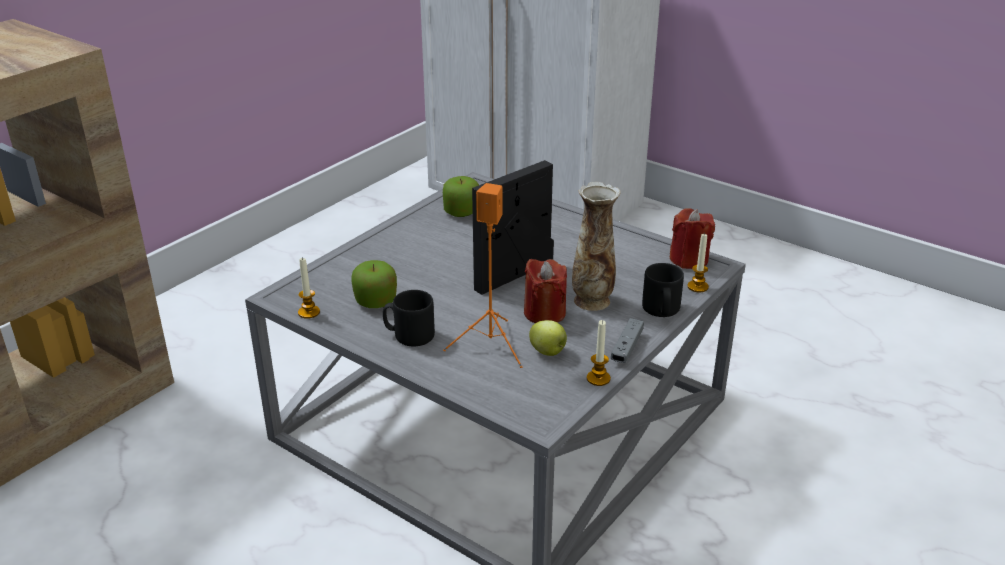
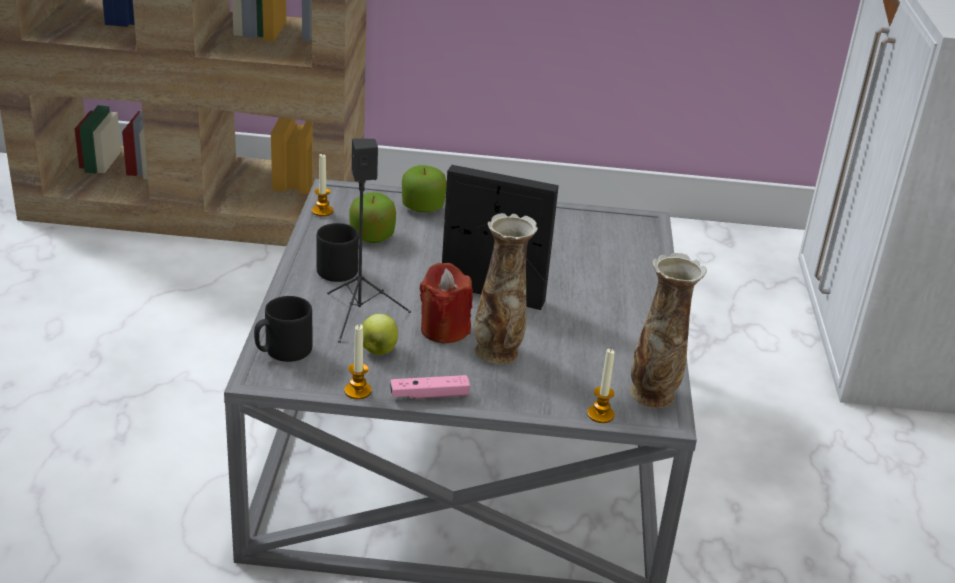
camera: 55 degrees right, 0 degrees up
apple [443,176,479,217] -> apple moved to [402,165,447,212]
orange speaker [443,183,523,368] -> black speaker [327,138,411,343]
grey game controller [611,318,644,363] -> pink game controller [390,375,470,399]
black mug [642,263,684,317] -> black mug moved to [254,296,312,362]
red candle [670,208,715,269] -> vase [630,253,707,408]

